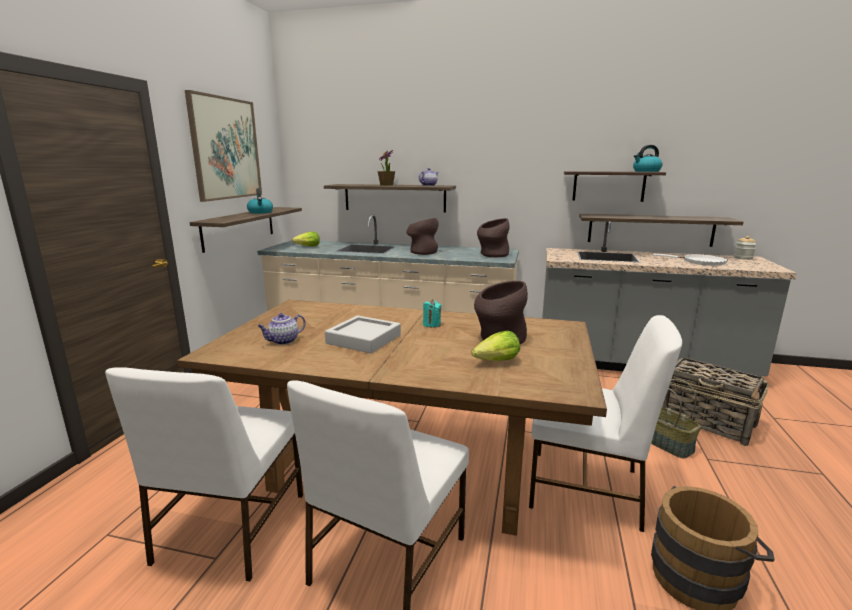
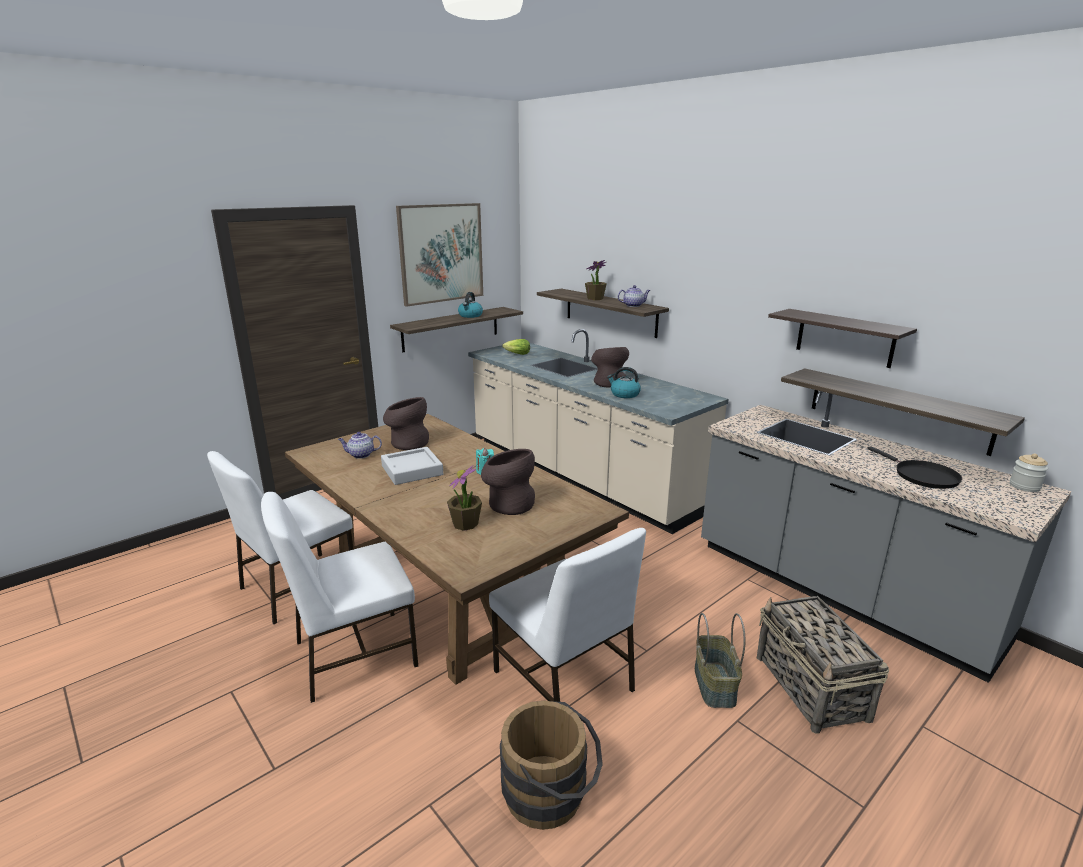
camera: 35 degrees right, 5 degrees up
lettuce [471,331,520,361] -> potted plant [447,465,482,531]
brown vase [477,218,510,257] -> brown vase moved to [383,397,429,450]
kettle [633,145,663,172] -> kettle moved to [607,367,641,398]
white frying pan [653,254,728,266] -> black frying pan [867,447,962,489]

